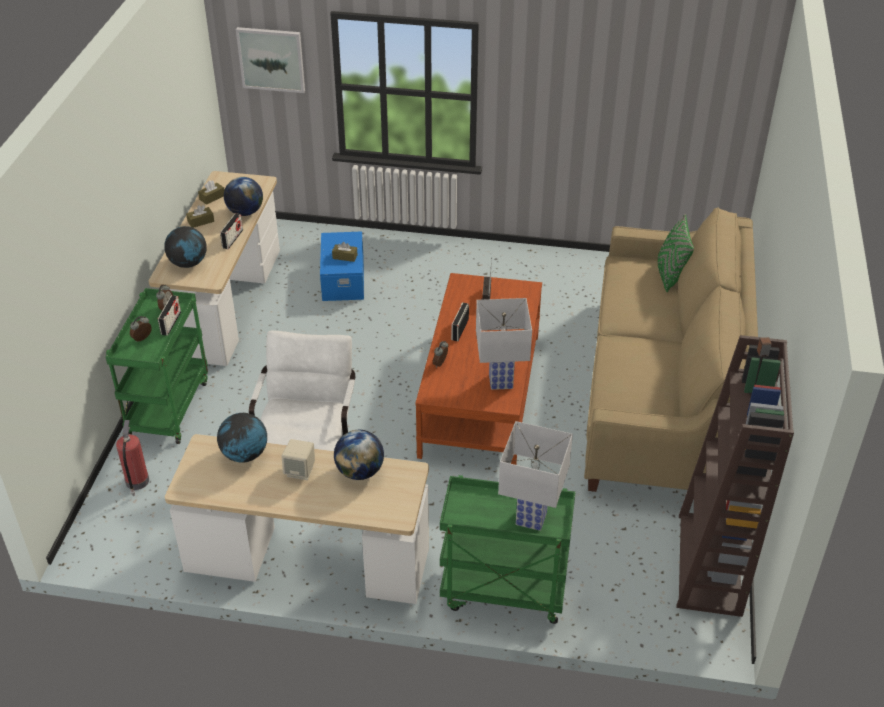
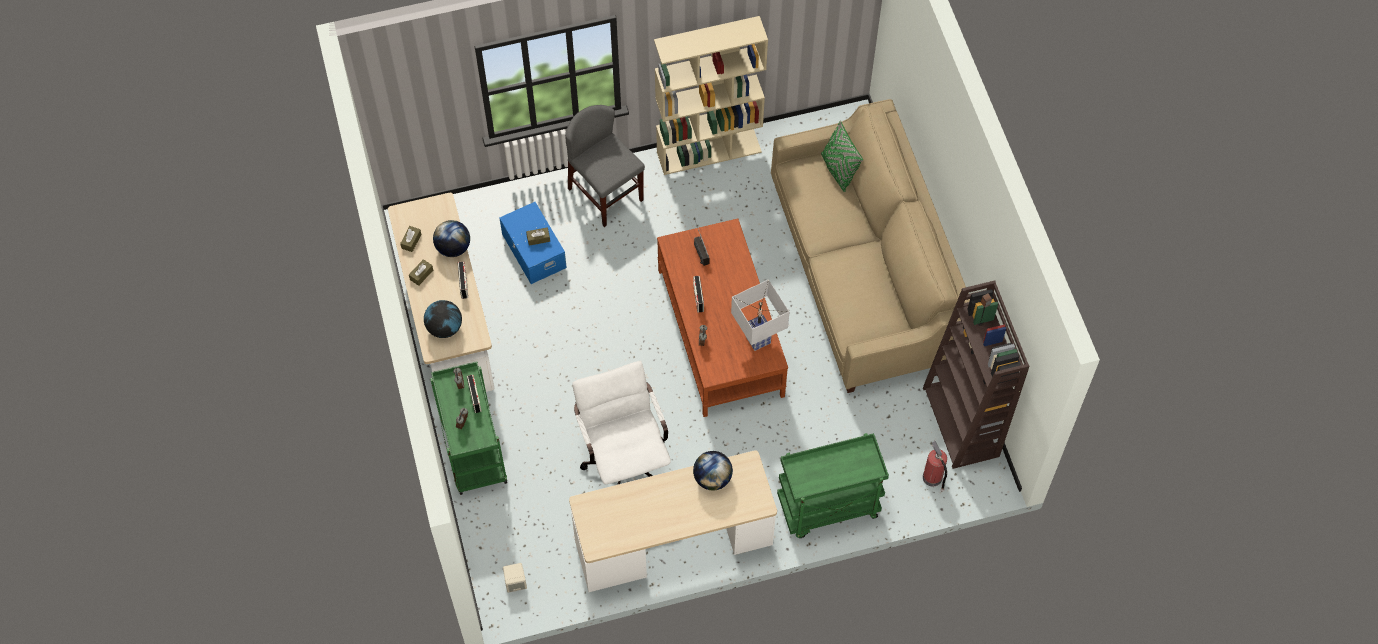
camera: 25 degrees left, 20 degrees up
fire extinguisher [116,420,149,496] -> fire extinguisher moved to [923,441,947,492]
globe [217,413,267,463] -> none
picture [236,27,305,93] -> none
beige speaker [282,439,315,480] -> beige speaker moved to [503,563,527,593]
white table lamp [498,421,573,531] -> none
none -> grey chair [565,105,645,227]
none -> beige bookcase [654,16,768,175]

